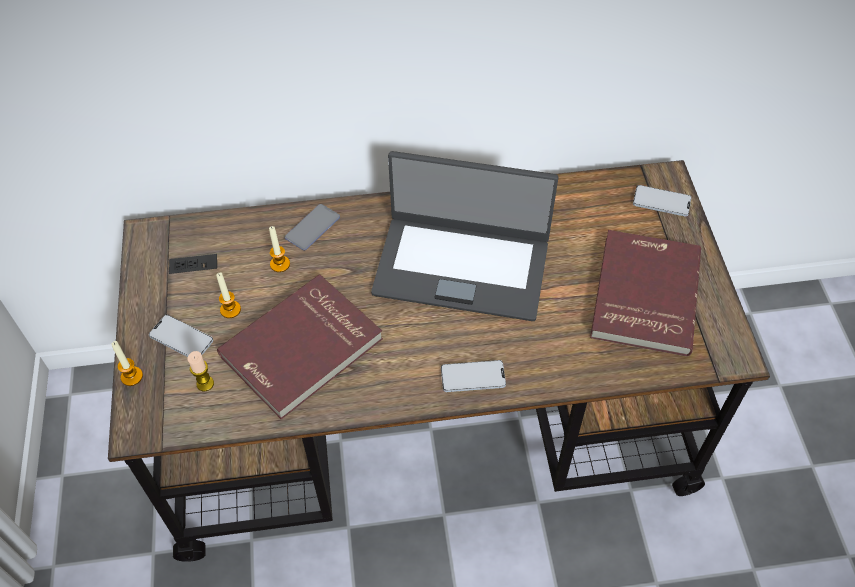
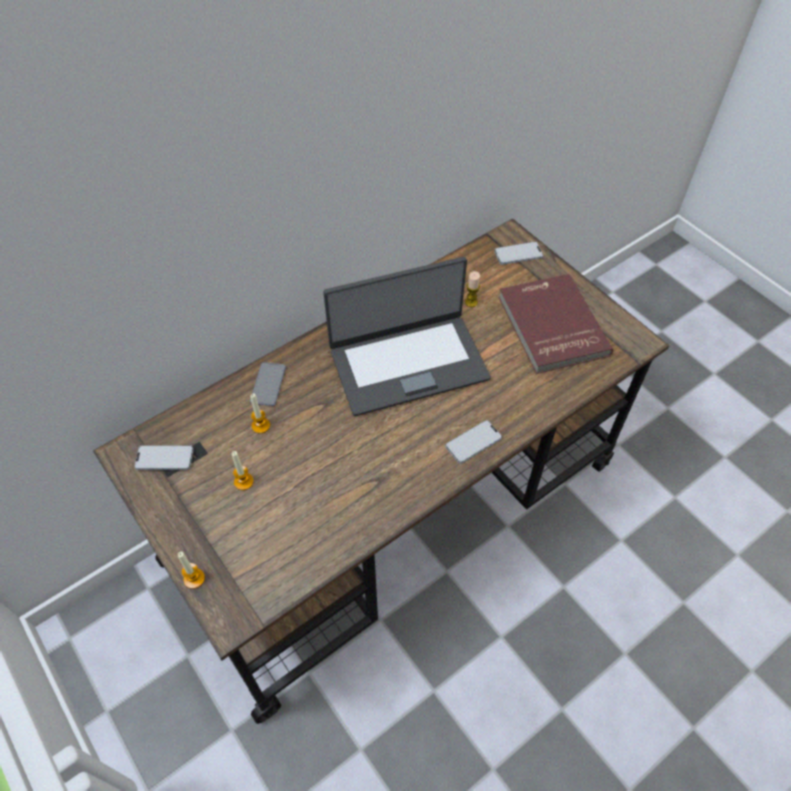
camera: 30 degrees left, 0 degrees up
phone [149,315,213,357] -> phone moved to [134,445,194,470]
candle [188,351,214,391] -> candle moved to [465,271,480,307]
red book [217,274,383,419] -> none

